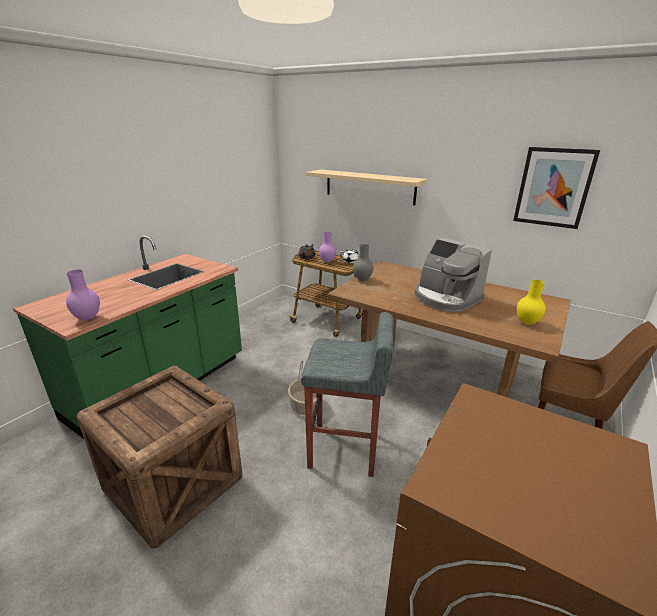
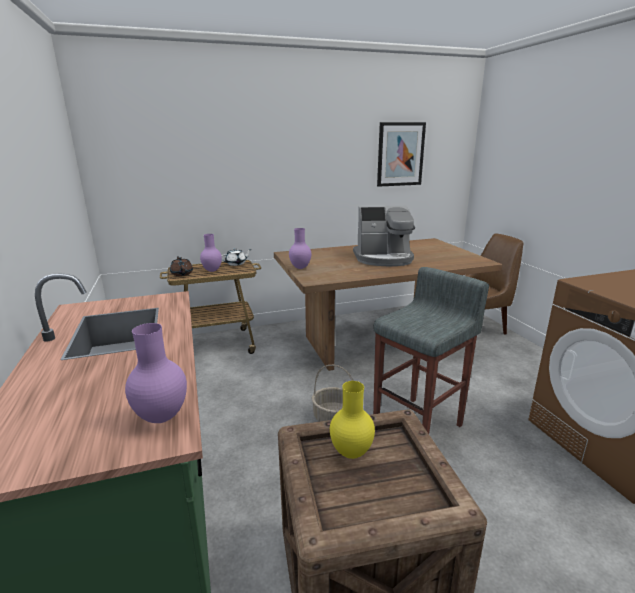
camera: 50 degrees left, 5 degrees down
beige shelf [306,169,428,205] -> none
grey vase [353,244,373,281] -> purple vase [289,228,311,269]
yellow vase [517,280,546,325] -> yellow vase moved to [330,381,375,459]

